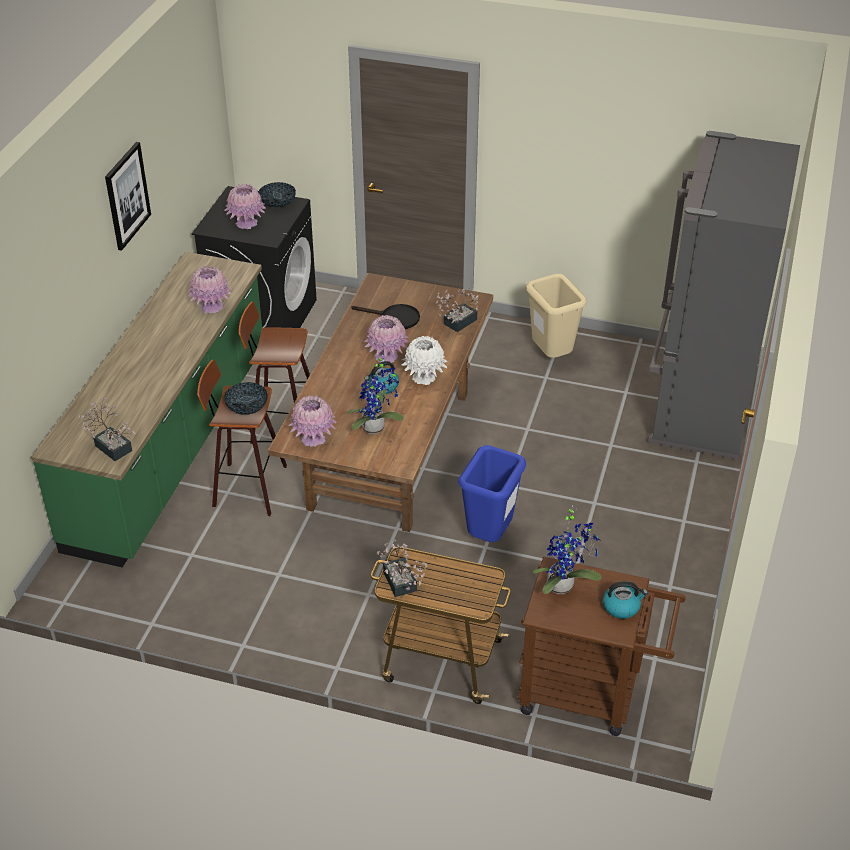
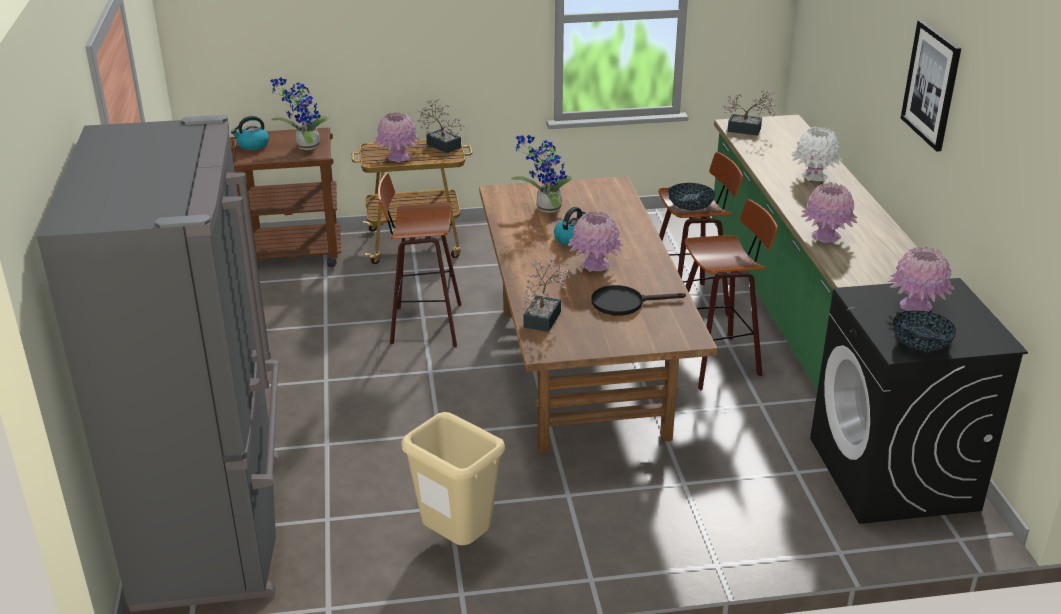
camera: 155 degrees right, 10 degrees down
pink vase [289,396,337,447] -> pink vase moved to [374,112,421,163]
white vase [401,336,448,385] -> white vase moved to [791,126,842,181]
blue trash can [458,445,526,542] -> stool [378,173,461,347]

